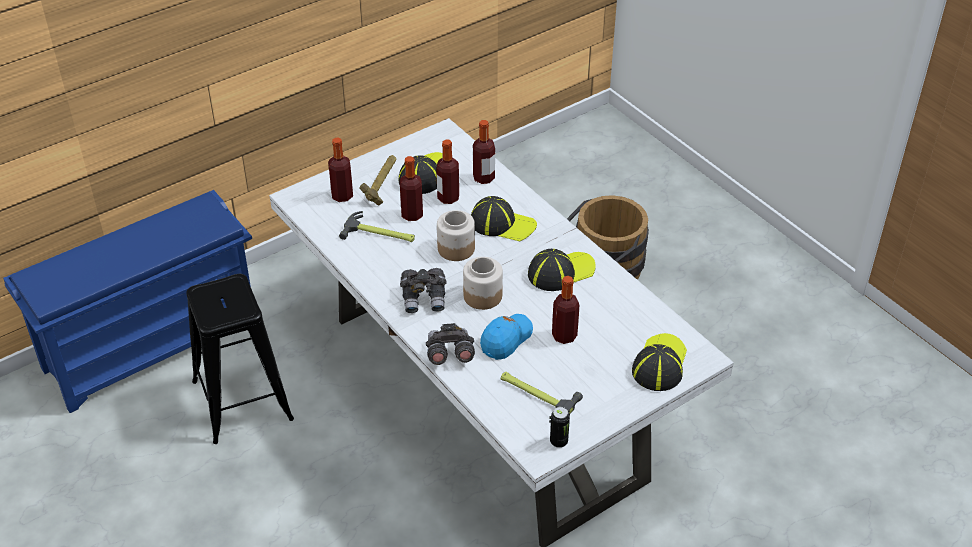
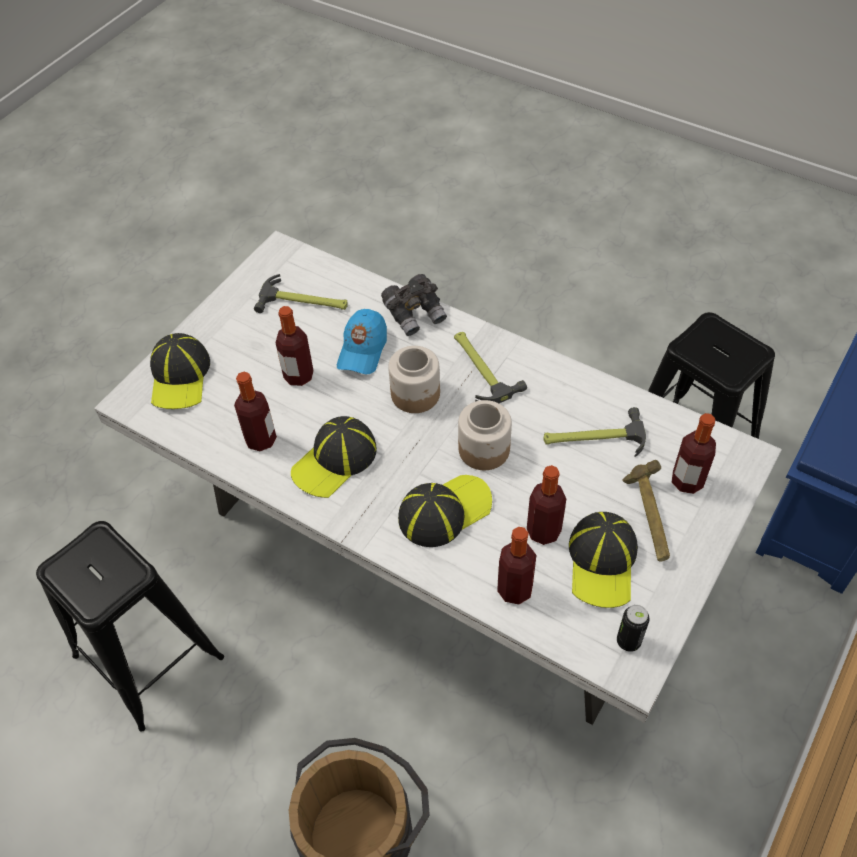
camera: 160 degrees right, 10 degrees up
bottle [400,156,423,221] -> bottle moved to [234,372,277,451]
grey binoculars [400,268,447,313] -> hammer [454,332,527,403]
cap [471,196,537,241] -> cap turned 150 degrees clockwise [398,475,492,547]
can [550,407,570,448] -> can moved to [617,605,649,652]
none -> black stool [36,521,224,732]

